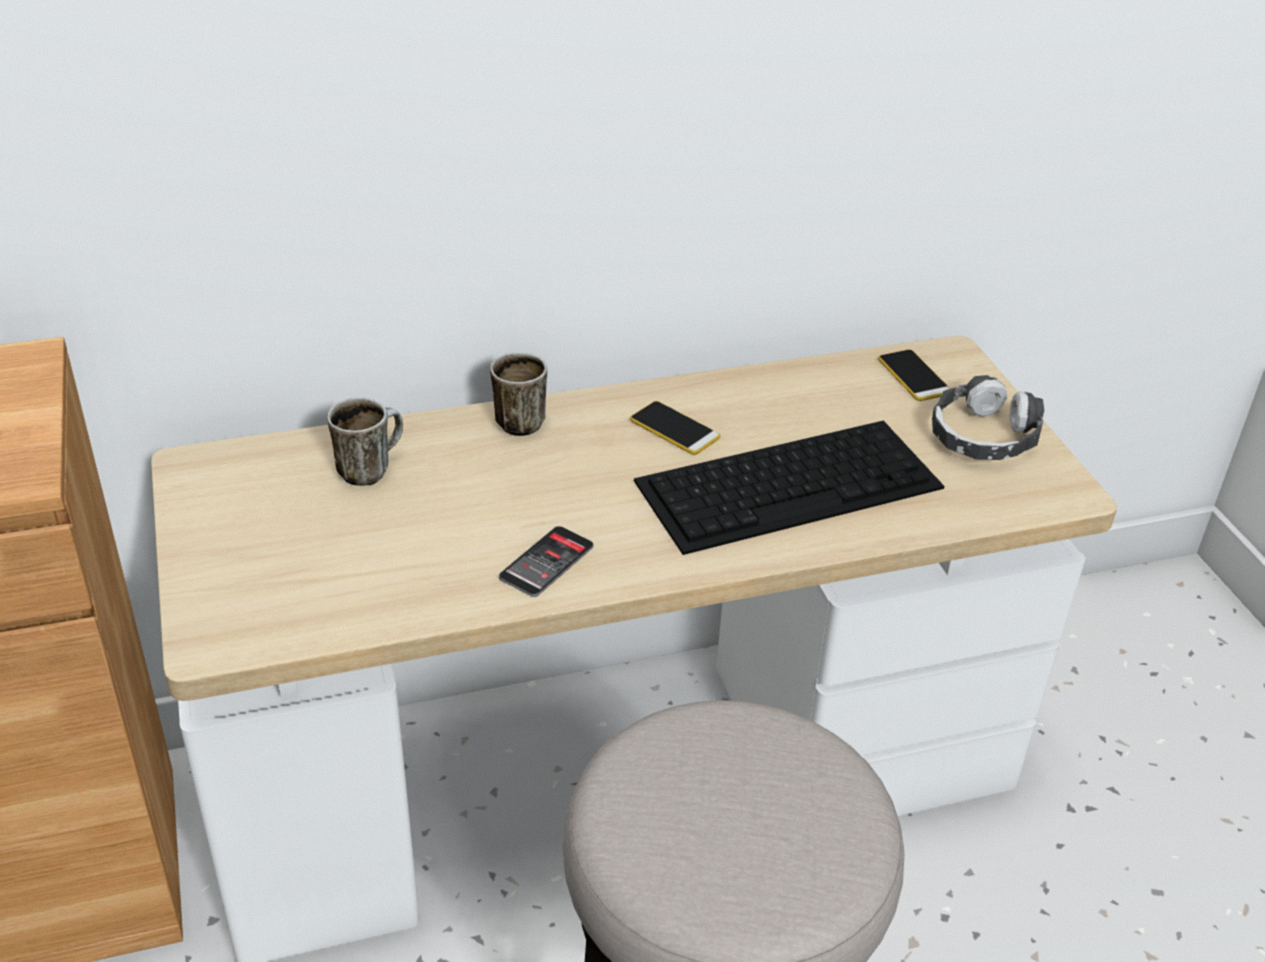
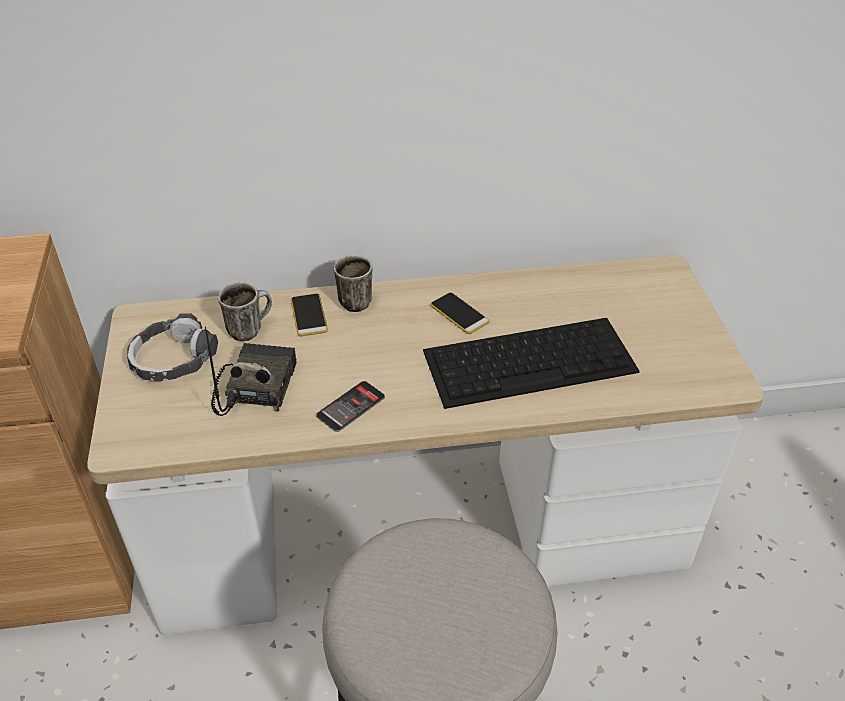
camera: 10 degrees right, 5 degrees up
phone [878,350,950,401] -> phone moved to [291,293,328,336]
headphones [932,375,1044,460] -> headphones moved to [127,313,218,381]
none -> radio [205,326,297,416]

